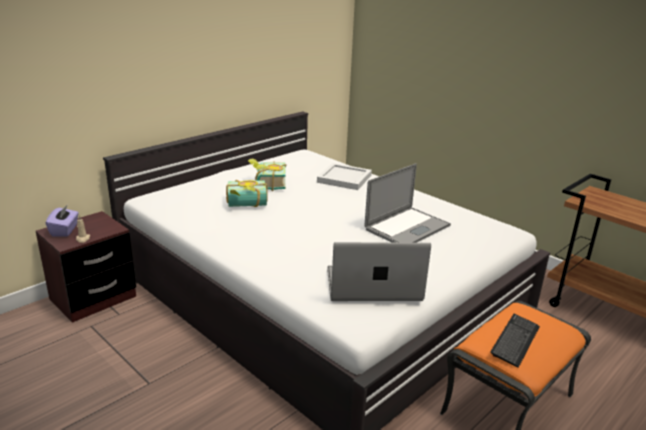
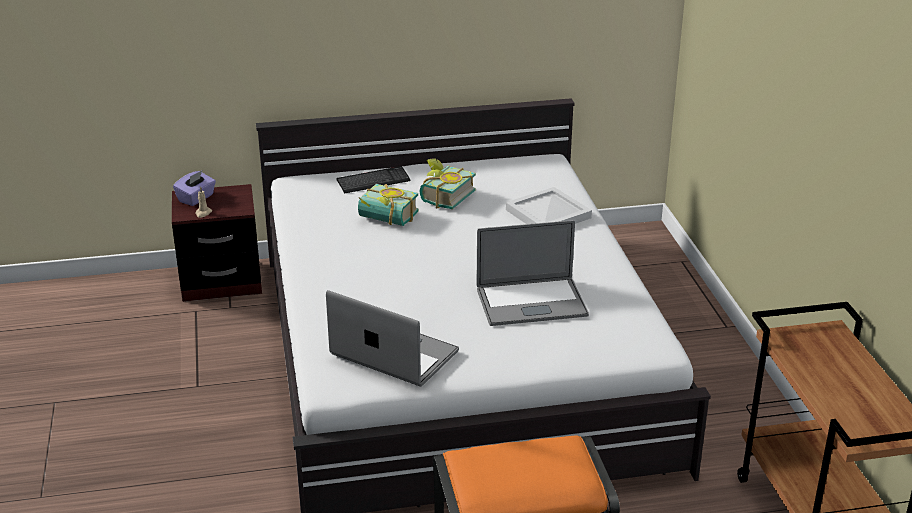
camera: 35 degrees right, 5 degrees up
keyboard [491,314,540,368] -> keyboard moved to [336,166,411,194]

